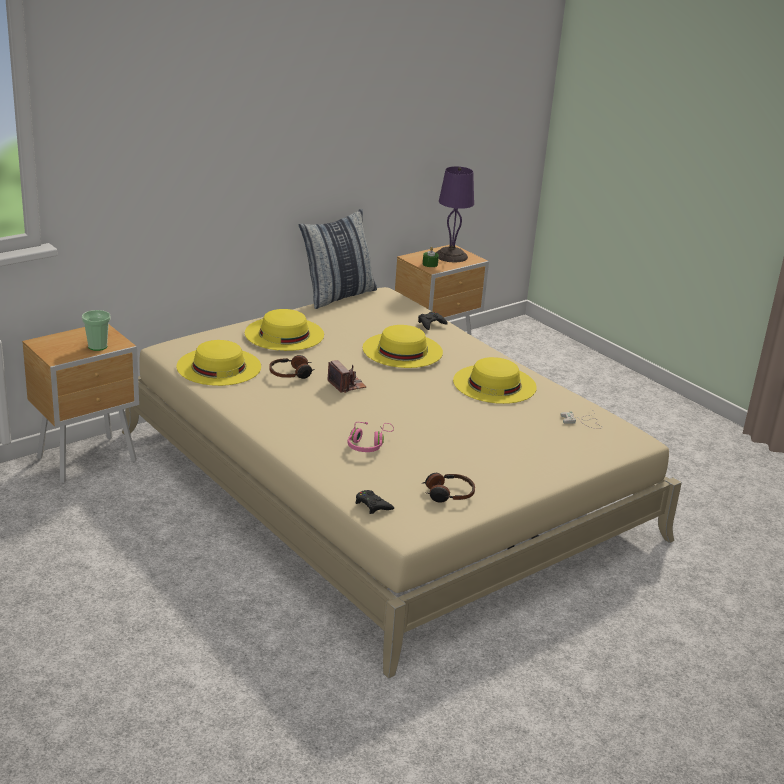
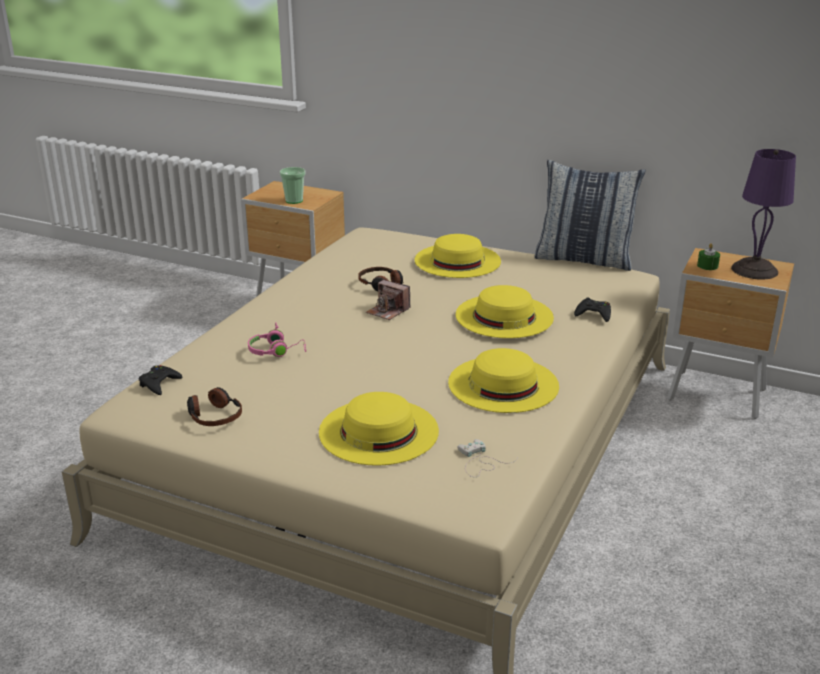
camera: 65 degrees right, 0 degrees up
yellow hat [176,340,261,386] -> yellow hat moved to [319,392,439,466]
camera [327,360,366,393] -> camera turned 90 degrees clockwise [366,280,410,320]

